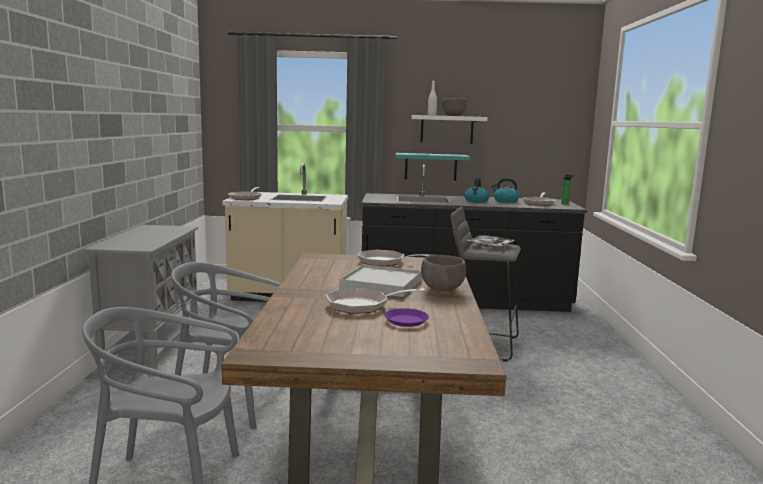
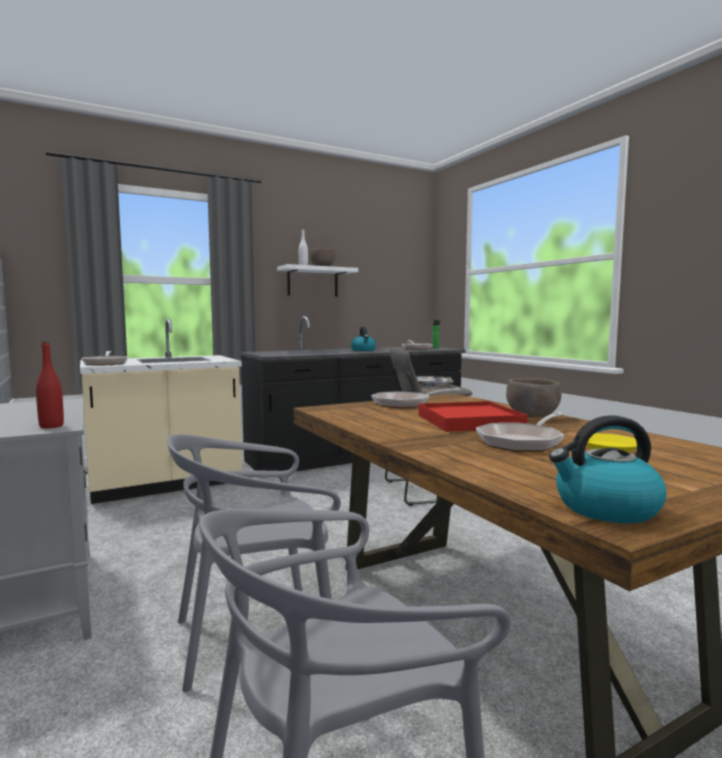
camera: 30 degrees left, 5 degrees down
white tray [340,264,422,297] -> red tray [418,401,528,432]
purple plate [384,308,429,327] -> yellow plate [586,433,637,452]
turquoise shelf [396,153,470,181] -> none
kettle [491,178,519,203] -> kettle moved to [549,415,667,523]
none -> red bottle [36,342,64,428]

